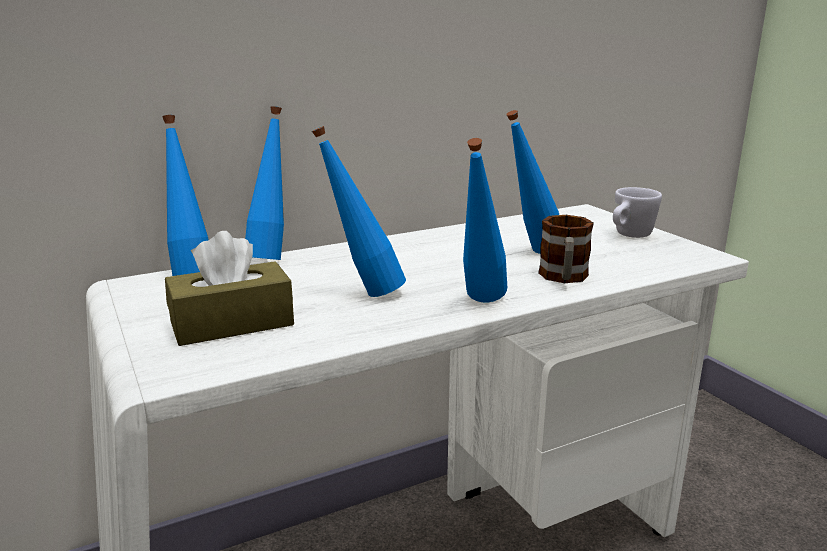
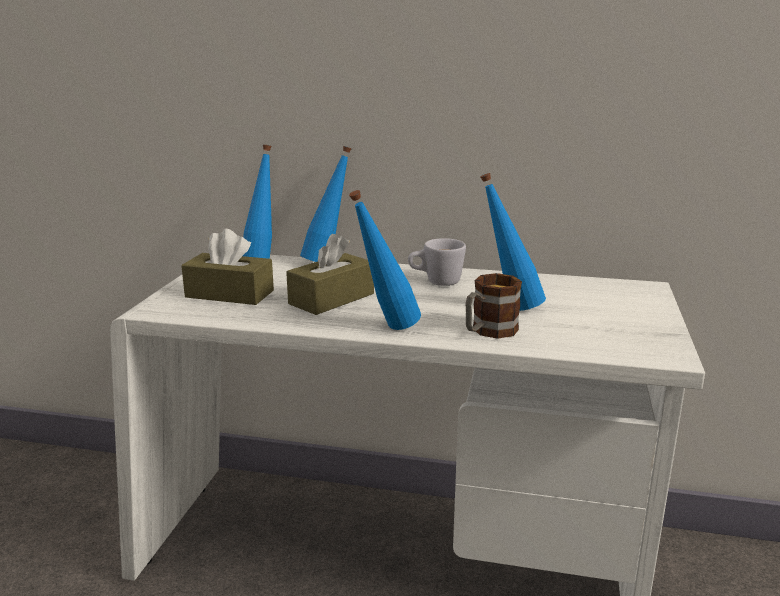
camera: 40 degrees right, 0 degrees up
blue bottle [312,126,406,297] -> brown tissue box [286,234,374,315]
white mug [613,187,662,238] -> white mug moved to [408,238,466,286]

